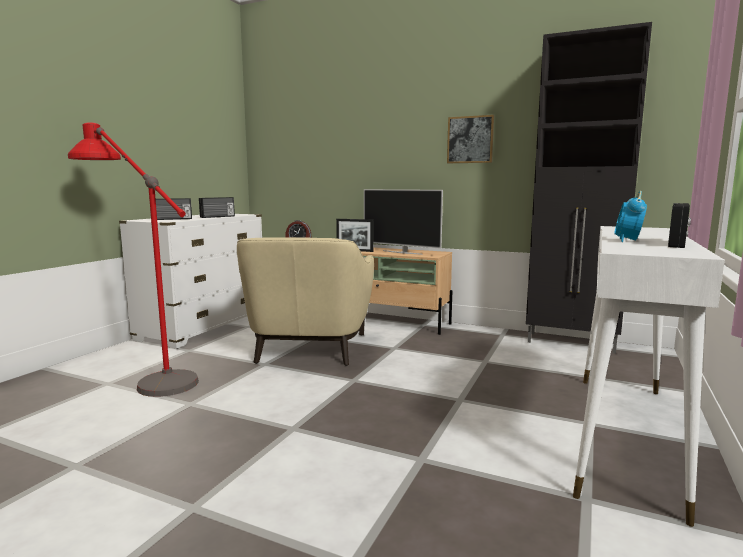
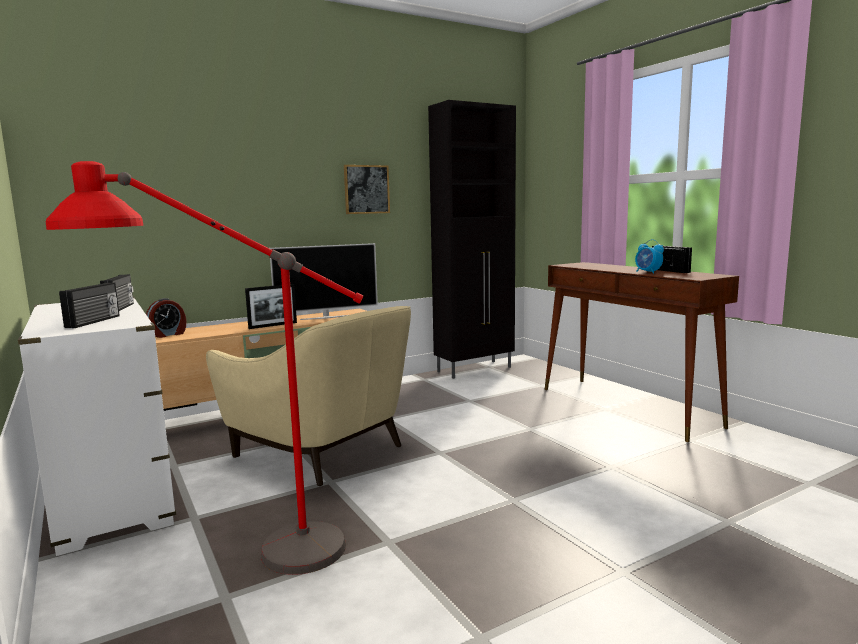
camera: 55 degrees left, 0 degrees up
white console table [573,226,725,527] -> brown console table [545,262,739,442]

